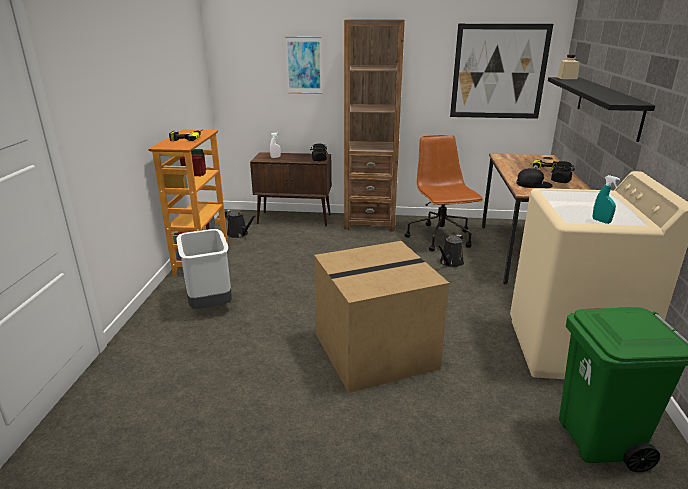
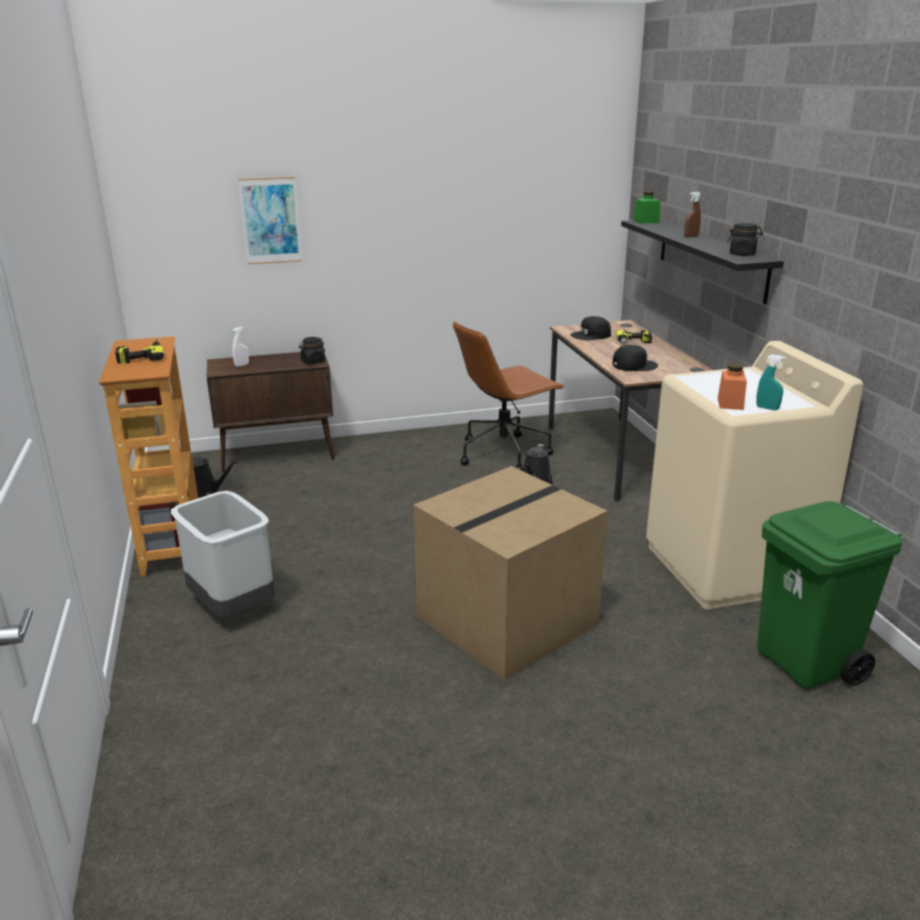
camera: 20 degrees left, 0 degrees up
brown bookcase [344,19,405,232] -> none
brown office chair [405,135,483,251] -> brown office chair turned 90 degrees counterclockwise [453,321,565,471]
picture [450,24,553,119] -> none
black jar [551,161,575,183] -> black jar moved to [728,223,763,256]
beige jar [557,55,580,79] -> green jar [633,191,660,224]
none -> black cap [571,316,611,340]
none -> brown spray bottle [684,192,701,237]
none -> orange jar [718,363,747,410]

